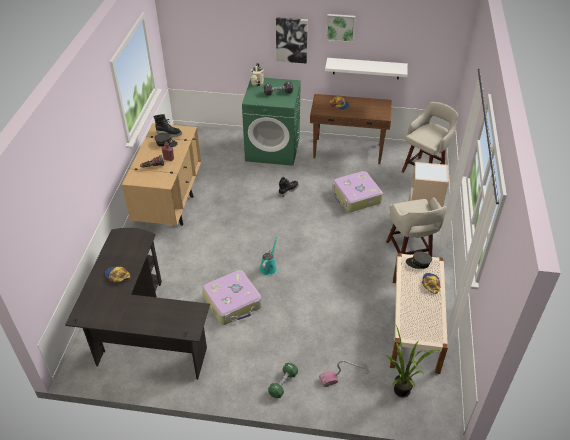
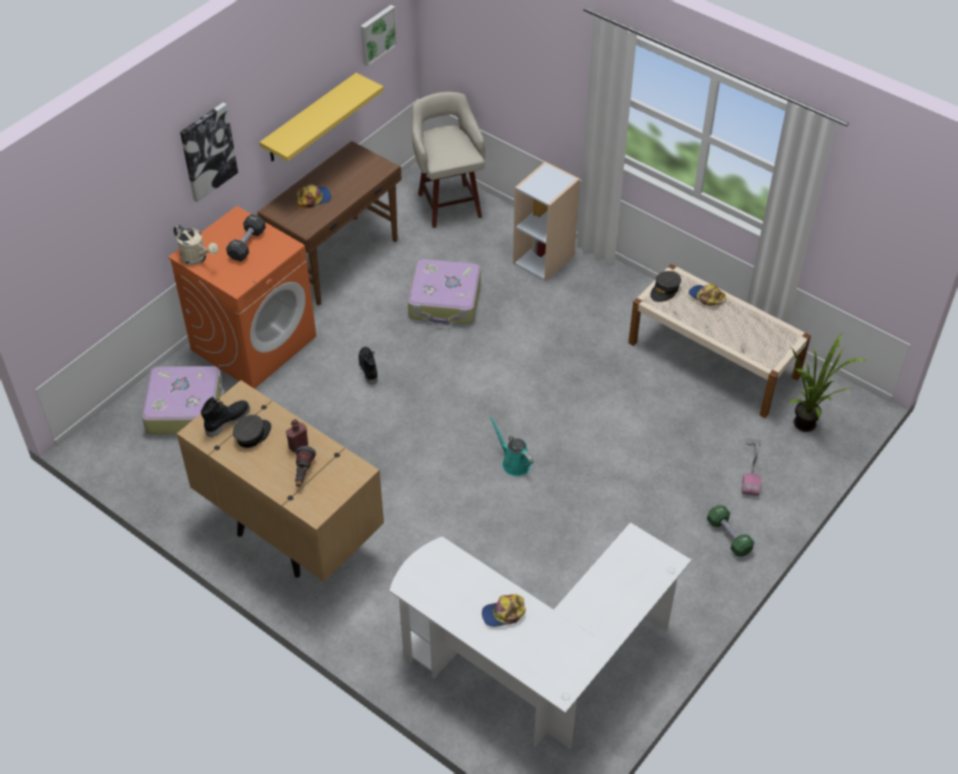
camera: 60 degrees left, 5 degrees up
black desk [65,228,210,379] -> white desk [389,522,691,749]
suitcase [202,270,262,325] -> suitcase moved to [142,366,226,435]
green washing machine [242,78,301,166] -> orange washing machine [168,206,316,389]
white shelf [325,58,408,79] -> yellow shelf [260,73,384,162]
picture [326,14,355,43] -> picture moved to [361,5,397,67]
beige stool [386,197,447,264] -> none

